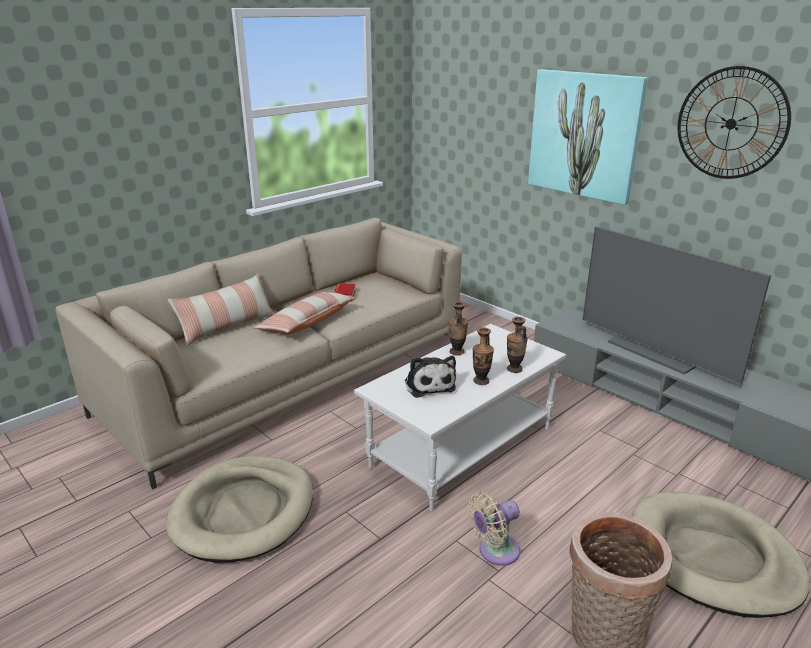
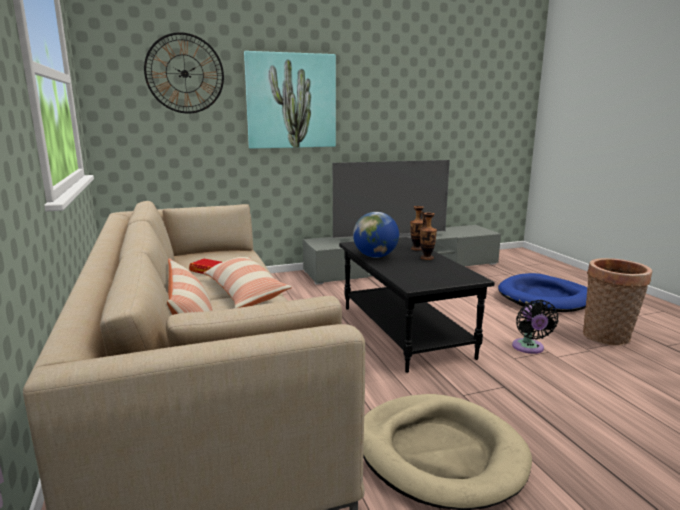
camera: 65 degrees left, 10 degrees down
white coffee table [354,324,566,511] -> black coffee table [339,237,495,373]
plush toy [405,356,456,398] -> none
vase [448,302,468,356] -> globe [353,212,399,258]
beige fan [468,491,520,566] -> black fan [512,300,558,354]
beige dog bed [632,492,810,618] -> blue dog bed [498,273,587,312]
wall clock [678,66,791,179] -> wall clock moved to [144,32,224,114]

